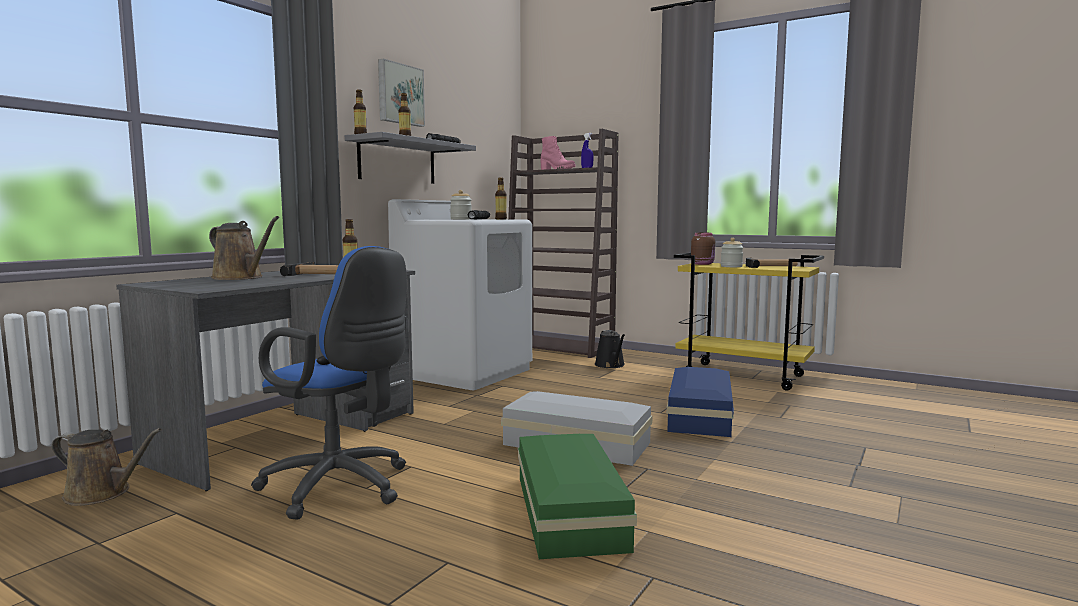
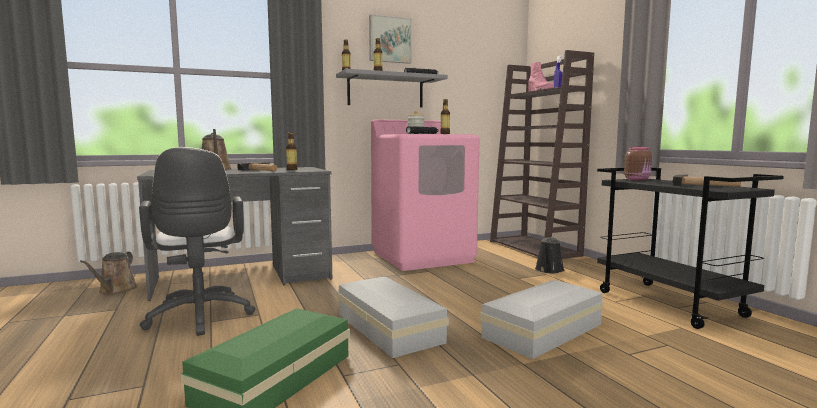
camera: 35 degrees right, 0 degrees up
brown watering can [51,428,162,506] -> brown watering can turned 45 degrees clockwise [80,251,137,295]
blue office chair [251,246,407,520] -> white office chair [139,147,255,336]
white washing machine [388,199,532,390] -> pink washing machine [371,119,479,271]
blue storage box [667,367,734,437] -> white storage box [480,280,604,359]
yellow cart [674,252,824,391] -> black cart [597,168,784,329]
jar [721,238,744,267] -> none

